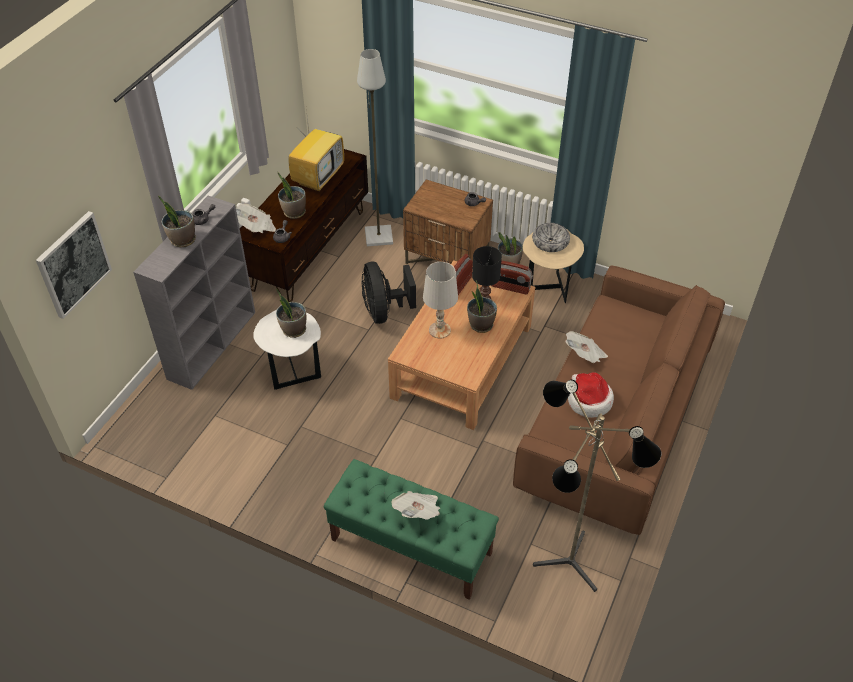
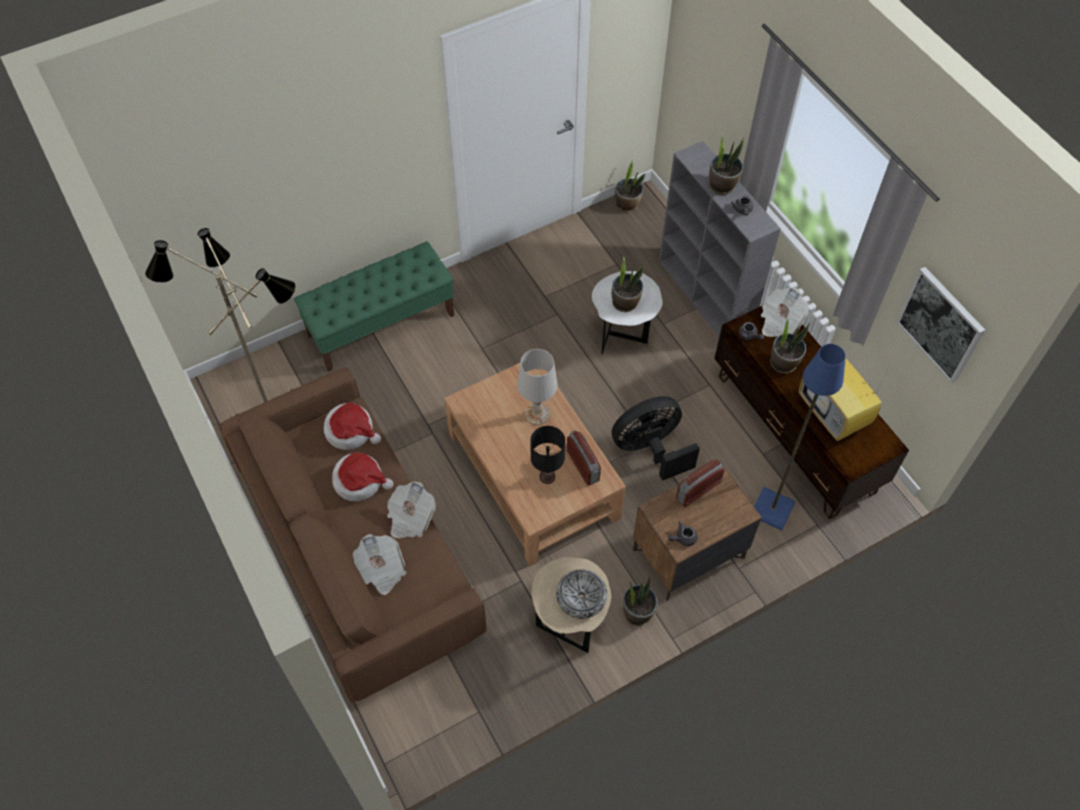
camera: 125 degrees right, 10 degrees up
picture [36,211,112,319] -> picture moved to [896,267,985,384]
grey floor lamp [357,49,393,246] -> blue floor lamp [754,344,846,531]
black fan [362,262,416,324] -> black fan turned 45 degrees counterclockwise [612,396,700,481]
newspaper [391,491,440,519] -> newspaper moved to [353,534,407,595]
potted plant [467,281,497,333] -> potted plant moved to [615,160,645,212]
radio [491,261,533,294] -> radio moved to [676,460,725,507]
none -> hat [324,403,381,450]

